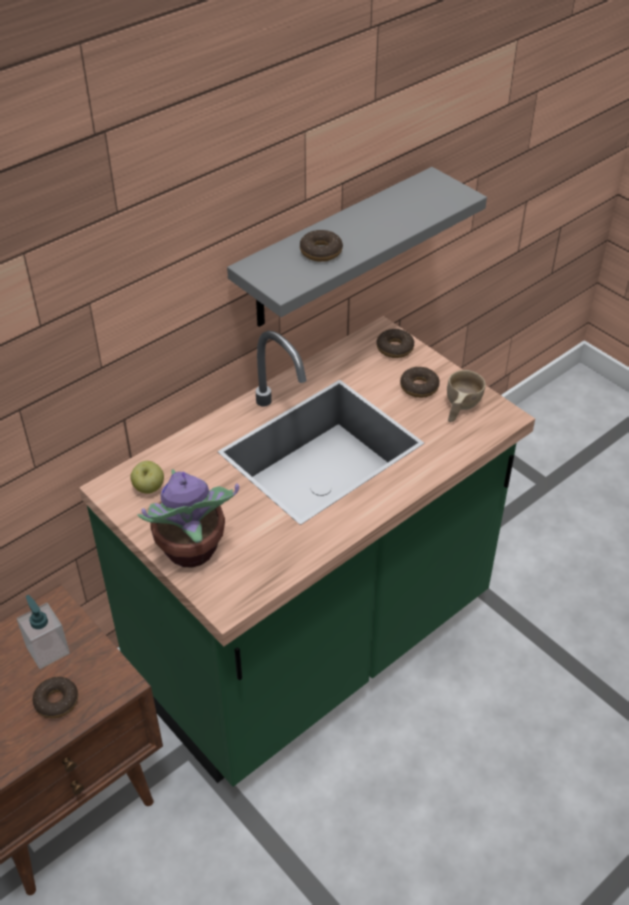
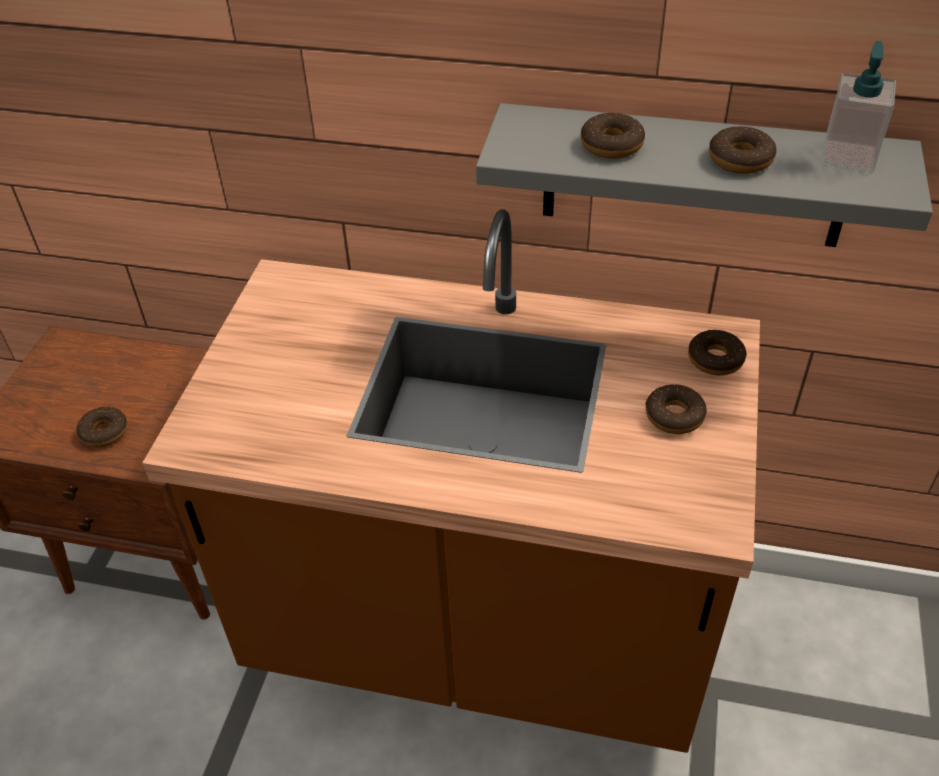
camera: 55 degrees right, 0 degrees up
soap dispenser [17,595,70,669] -> soap dispenser moved to [821,41,896,173]
green counter [79,316,535,787] -> brown counter [142,209,760,753]
apple [130,461,164,494] -> none
potted plant [137,469,239,568] -> none
beige cup [447,370,486,422] -> none
none -> donut [709,126,777,174]

